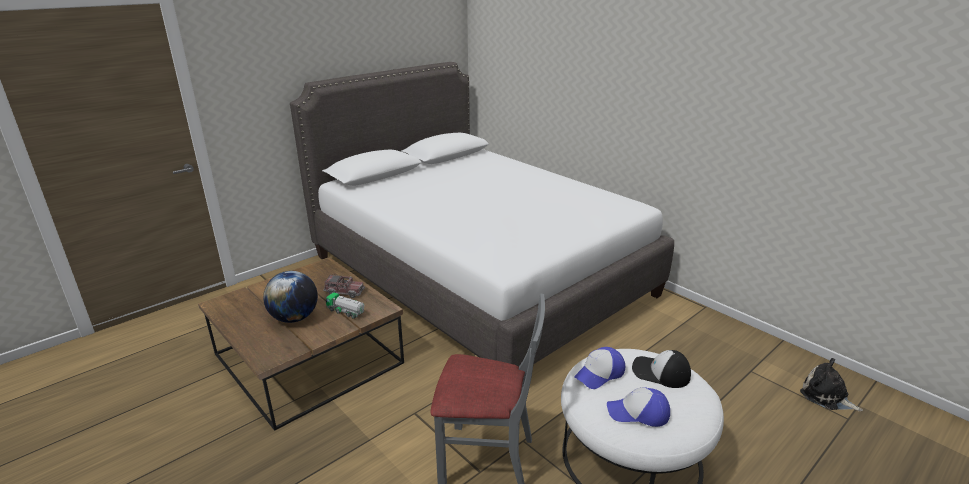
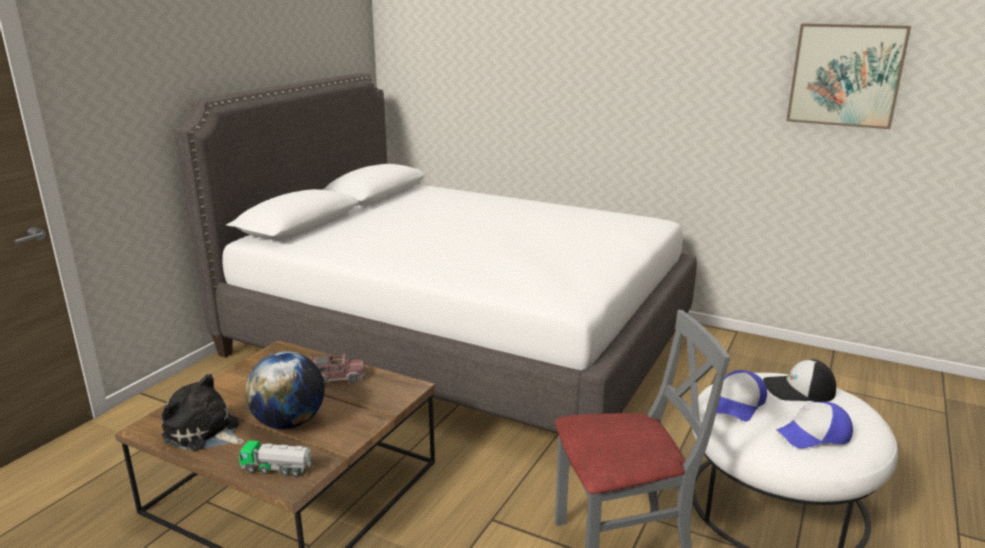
camera: 20 degrees left, 5 degrees down
toy truck [326,292,364,319] -> toy truck moved to [239,441,312,477]
plush toy [800,358,863,411] -> plush toy moved to [162,374,244,451]
none -> picture [786,23,911,129]

